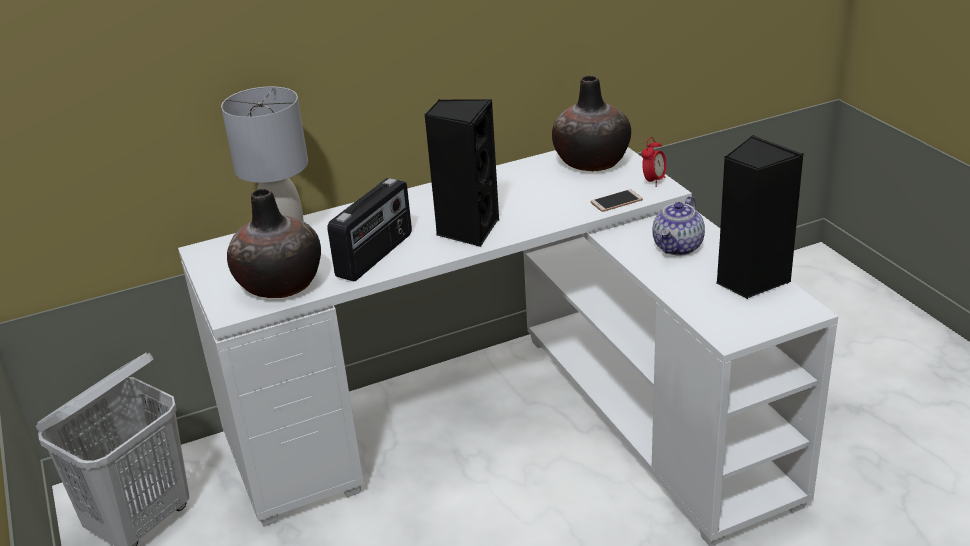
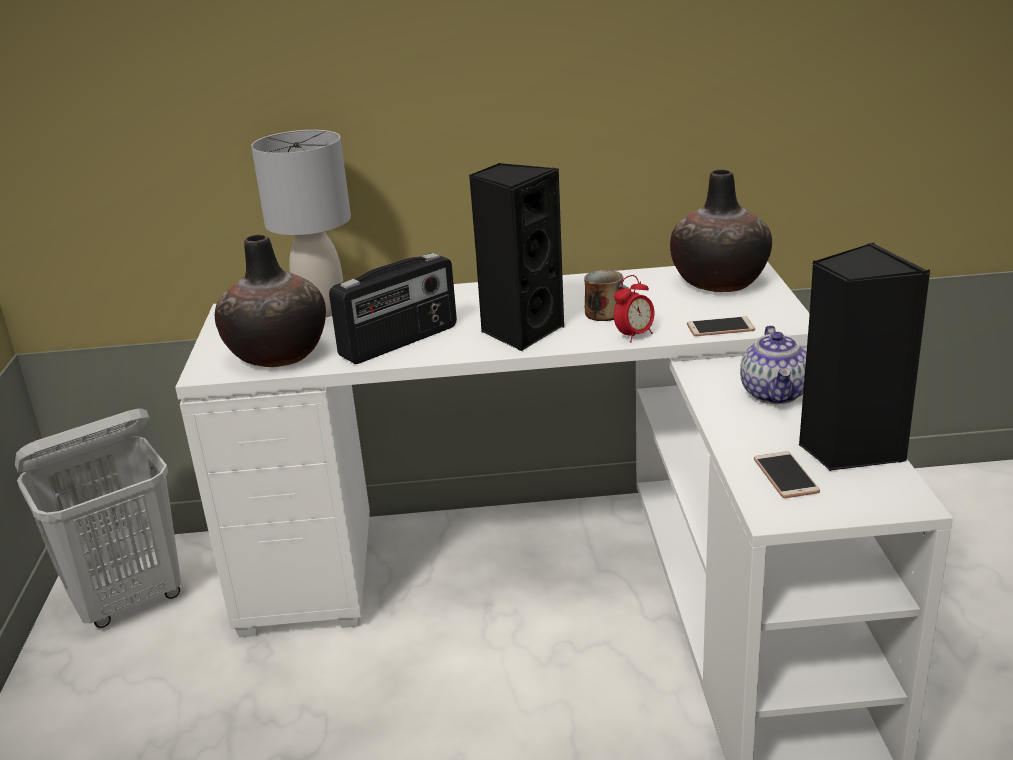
camera: 20 degrees right, 5 degrees down
alarm clock [641,137,667,187] -> alarm clock moved to [614,275,655,343]
teapot [652,196,705,256] -> teapot turned 45 degrees counterclockwise [740,325,807,404]
none -> mug [584,270,629,321]
none -> phone [754,451,820,498]

